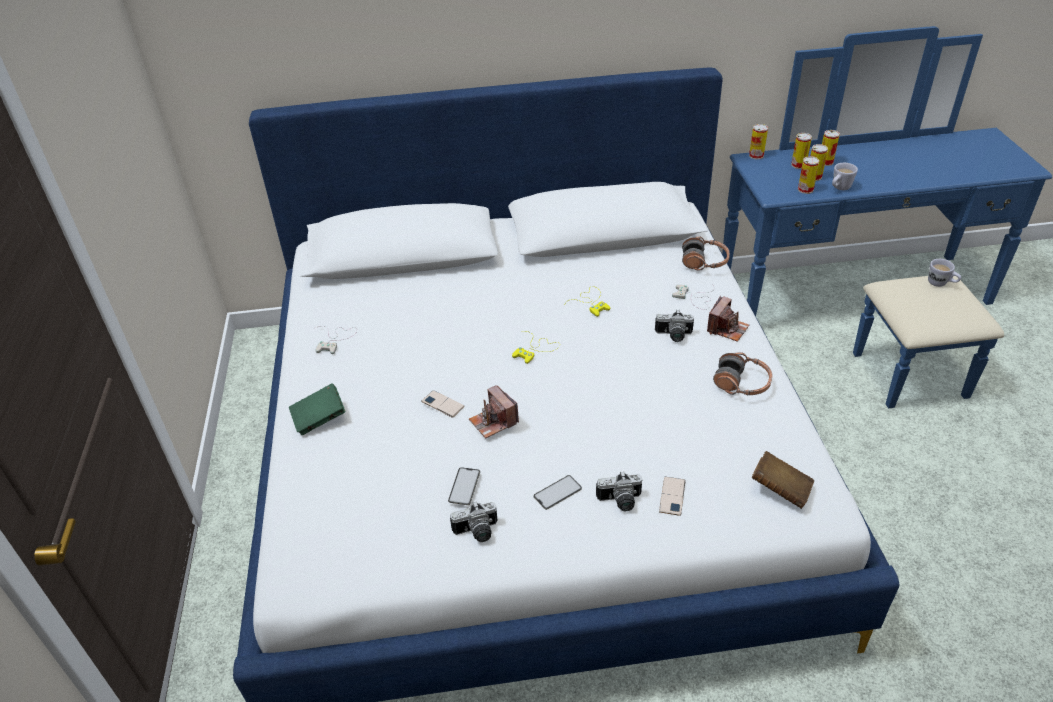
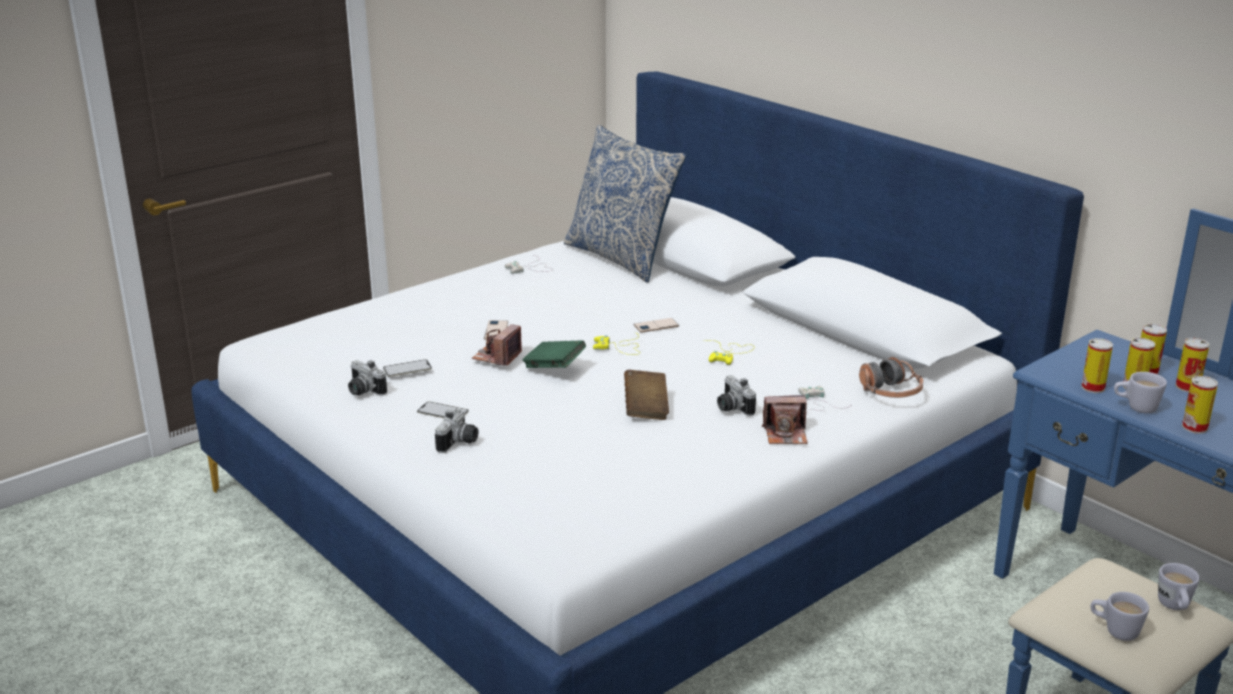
camera: 55 degrees right, 15 degrees down
green book [289,383,345,435] -> green book moved to [522,340,586,368]
camera [596,471,642,511] -> camera turned 120 degrees counterclockwise [435,409,479,453]
phone [659,477,686,516] -> phone moved to [634,318,679,333]
headphones [713,352,773,396] -> none
can [749,124,768,159] -> can moved to [1182,376,1218,434]
brown book [752,451,814,509] -> brown book moved to [624,370,669,420]
none -> pillow [564,125,686,282]
none -> white mug [1090,592,1149,641]

